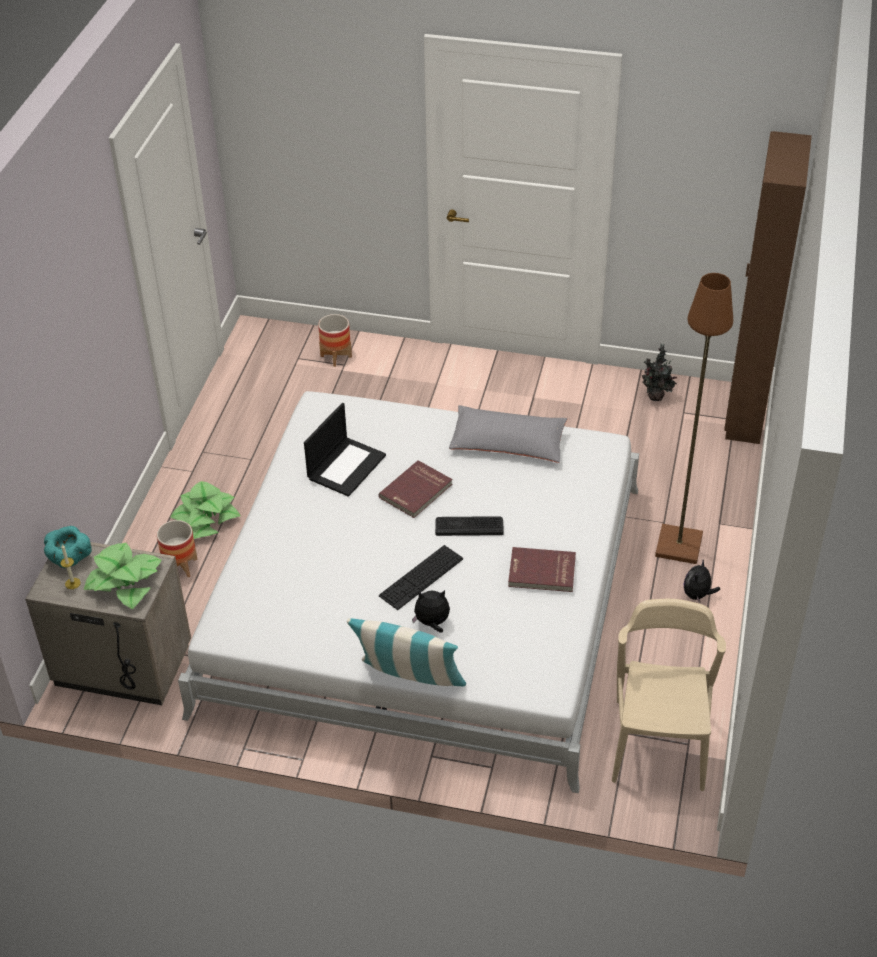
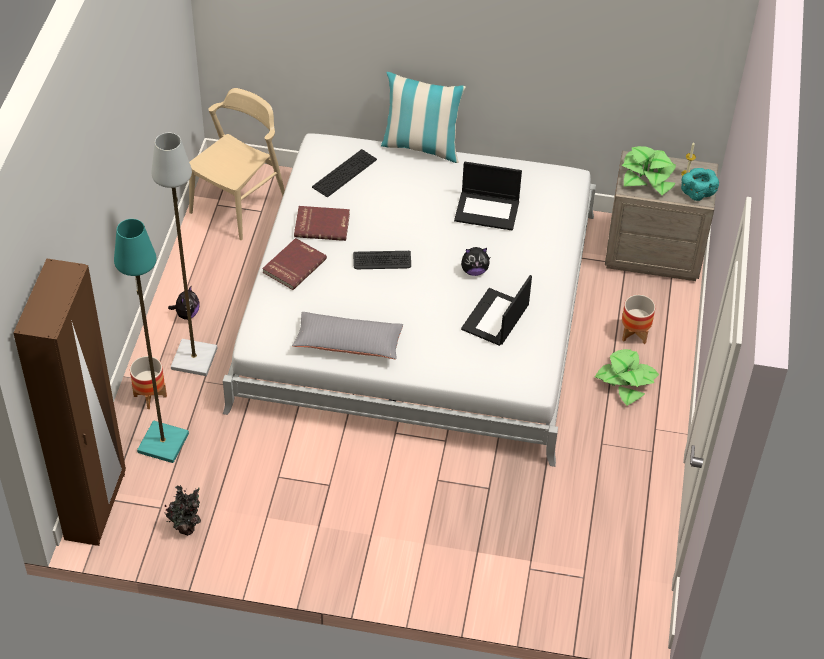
camera: 175 degrees right, 5 degrees up
planter [318,314,352,367] -> planter moved to [130,356,167,409]
red book [379,460,452,518] -> red book moved to [262,238,327,290]
keyboard [379,545,463,610] -> keyboard moved to [312,149,377,197]
plush toy [412,590,450,632] -> plush toy moved to [461,247,490,276]
beige chair [612,599,726,791] -> beige chair turned 150 degrees counterclockwise [189,88,285,240]
brown floor lamp [655,273,733,564] -> grey floor lamp [151,133,218,376]
none -> turquoise floor lamp [114,219,189,463]
none -> laptop [454,161,522,231]

